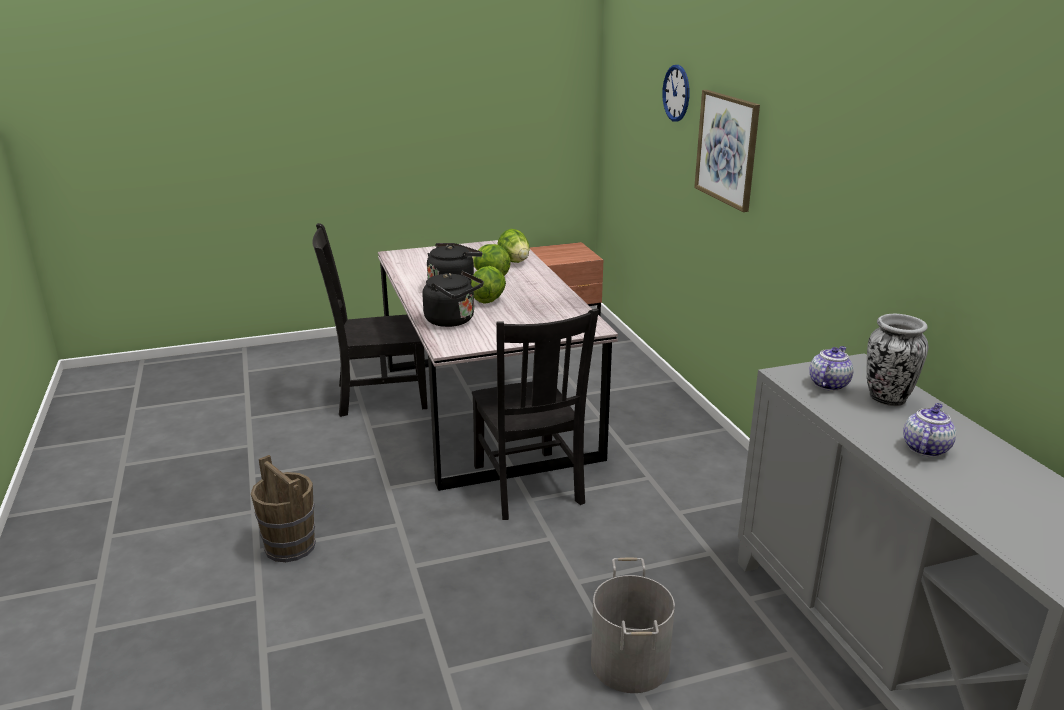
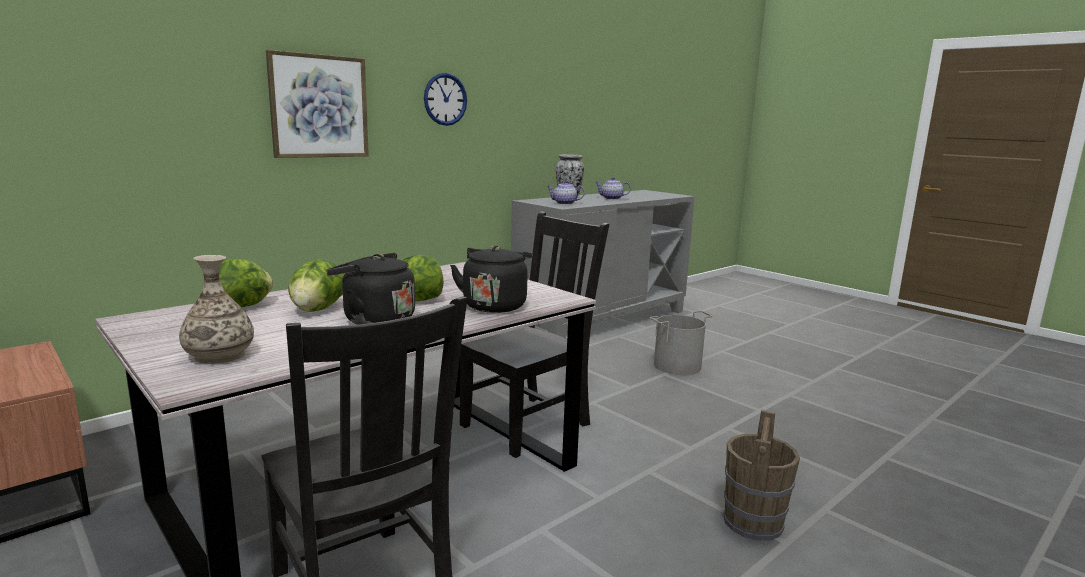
camera: 115 degrees left, 10 degrees down
wall clock [662,65,689,122] -> wall clock moved to [424,73,467,126]
none -> vase [179,255,254,364]

